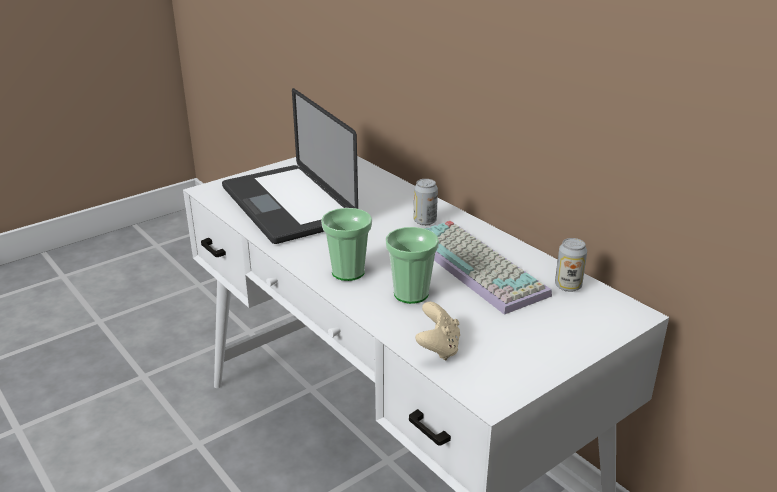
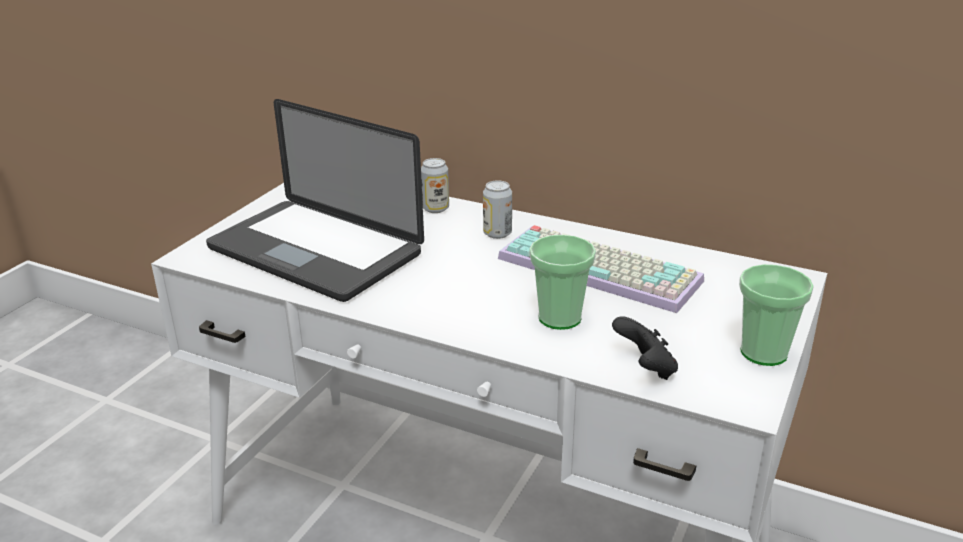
camera: 25 degrees left, 0 degrees up
cup [321,208,372,281] -> cup moved to [739,264,814,366]
beige game controller [415,302,460,361] -> black game controller [612,316,678,380]
can [555,238,587,292] -> can moved to [421,158,449,213]

